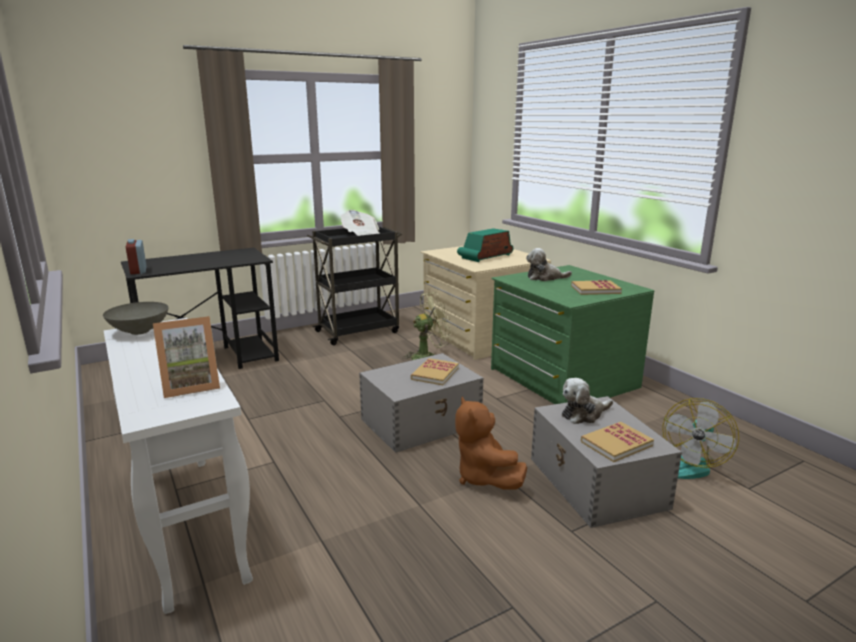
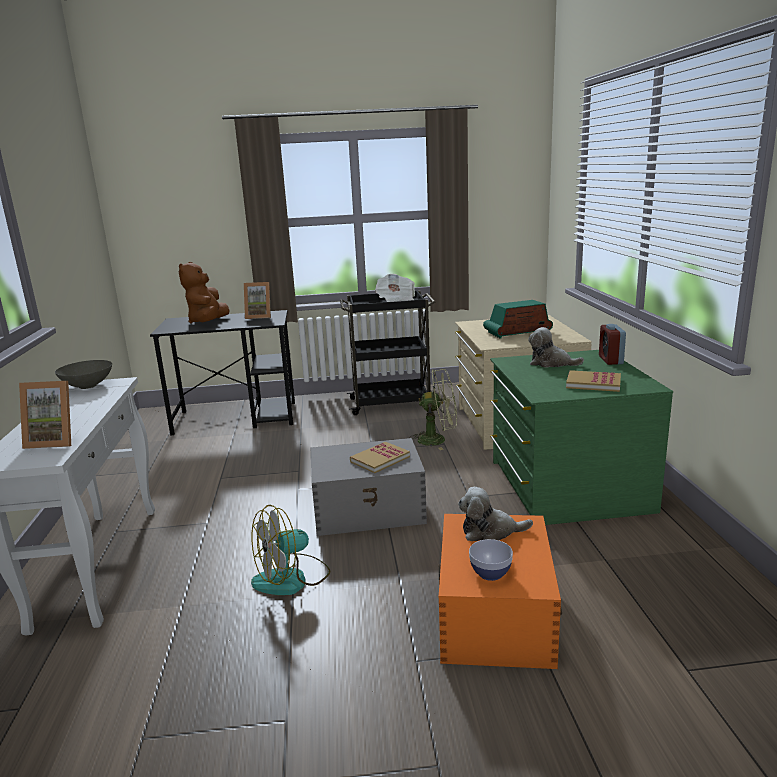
camera: 25 degrees right, 0 degrees up
alarm clock [126,239,147,274] -> alarm clock moved to [599,324,626,365]
brown plush toy [455,396,527,490] -> brown plush toy moved to [179,262,230,323]
grey storage box [531,396,682,528] -> orange storage box [438,514,562,669]
book [581,422,654,462] -> bowl [469,539,513,581]
fan [662,398,739,479] -> fan moved to [251,504,330,595]
none -> picture frame [244,282,271,319]

